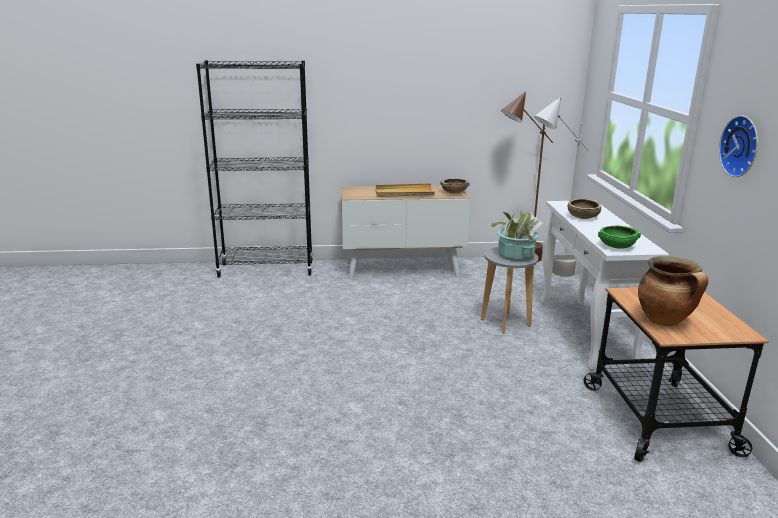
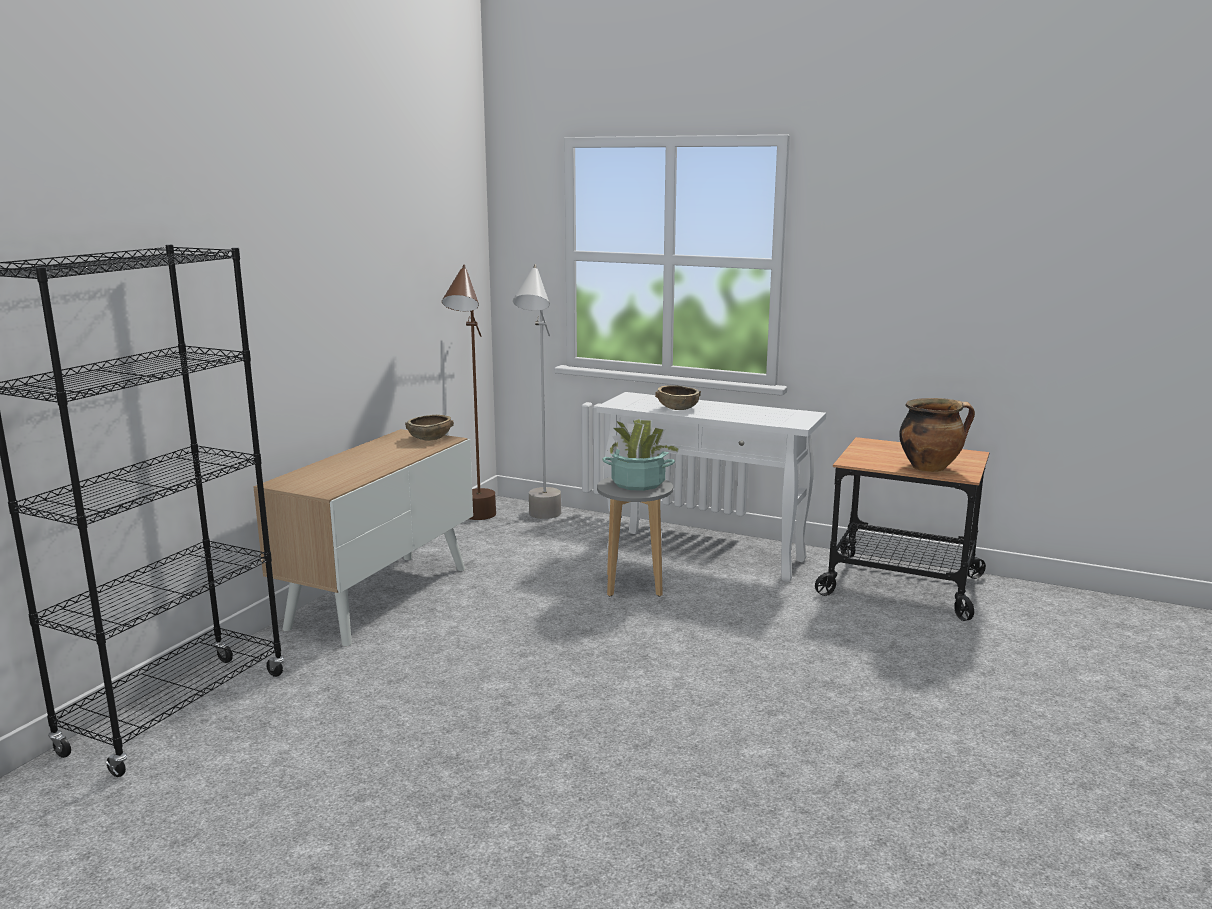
camera: 60 degrees left, 5 degrees down
beige tray [376,183,435,197] -> none
green bowl [598,226,641,249] -> none
wall clock [719,115,758,177] -> none

